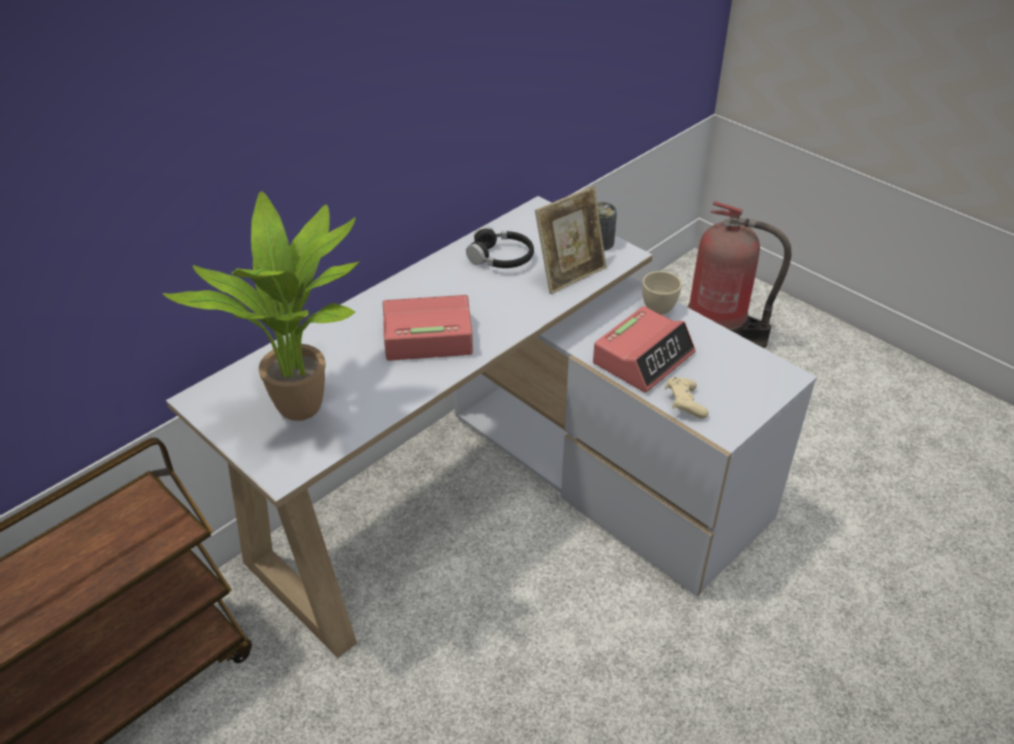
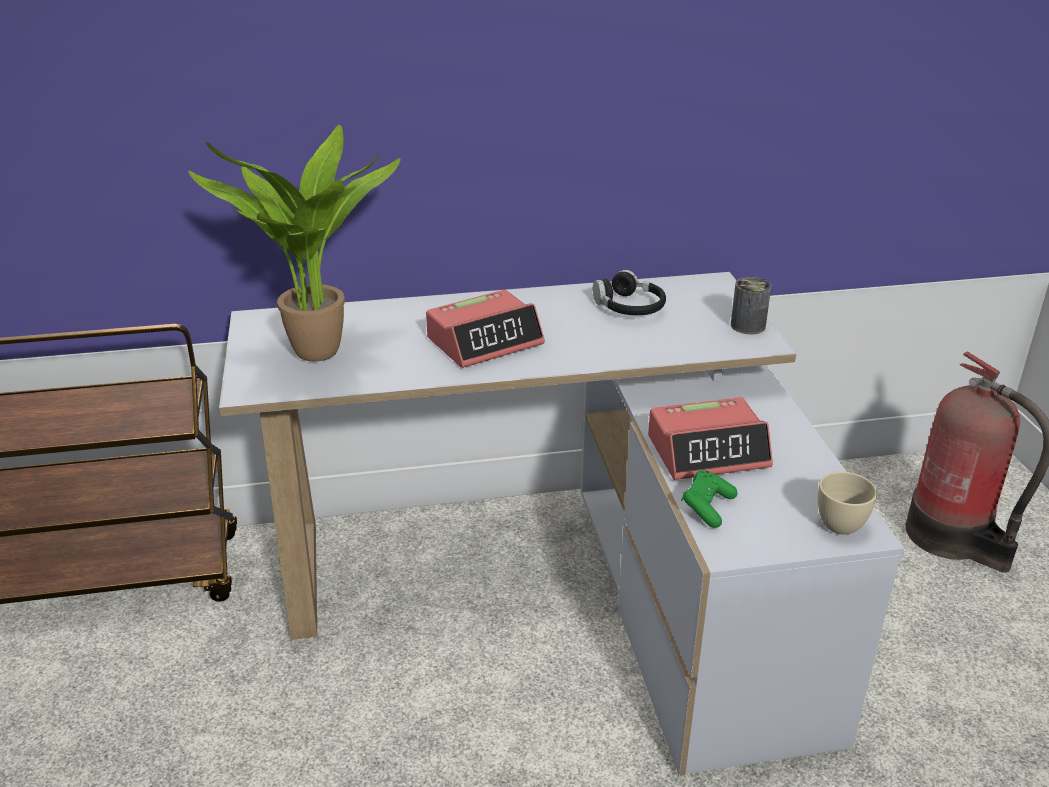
camera: 35 degrees right, 10 degrees down
alarm clock [383,295,473,361] -> alarm clock turned 120 degrees clockwise [426,290,545,368]
picture frame [535,186,607,294] -> none
beige cup [642,271,682,315] -> beige cup moved to [818,471,877,535]
beige game controller [665,377,709,419] -> green game controller [681,470,737,528]

